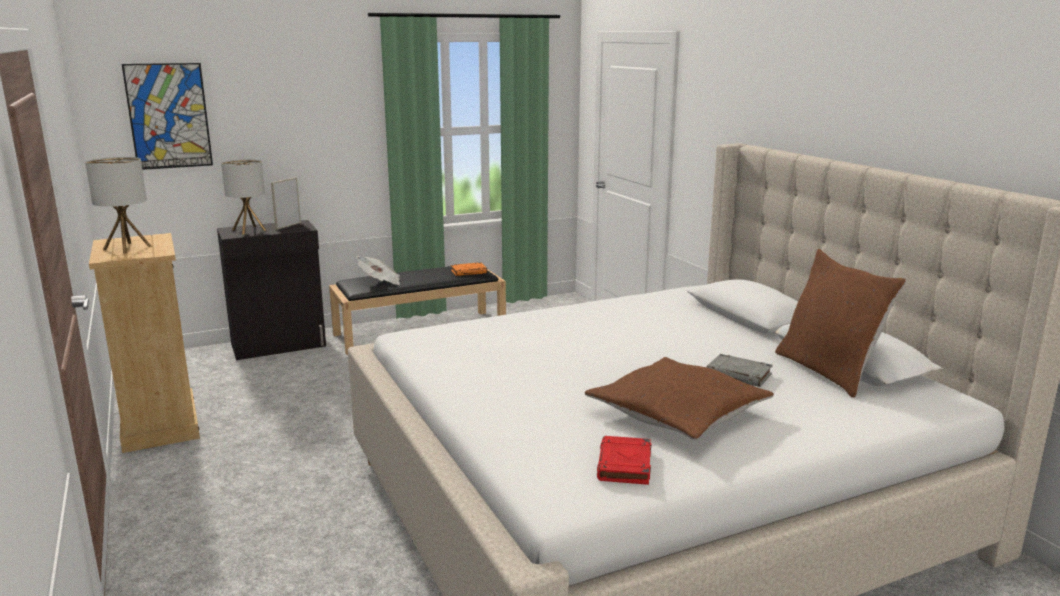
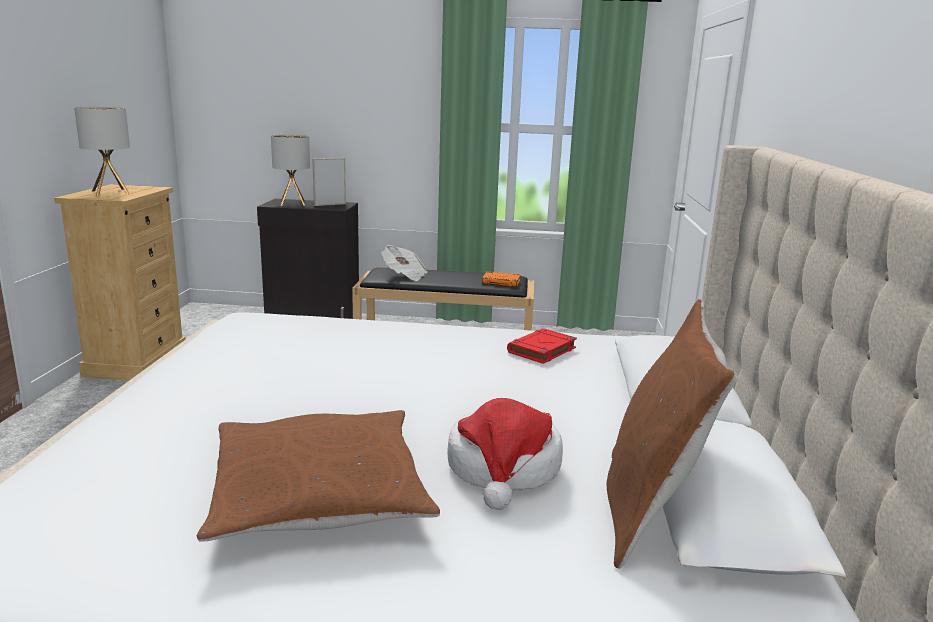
camera: 30 degrees right, 0 degrees up
picture [122,63,213,170] -> none
red book [597,436,651,485] -> red book moved to [507,328,577,364]
grey book [707,354,773,387] -> hat [447,398,563,510]

